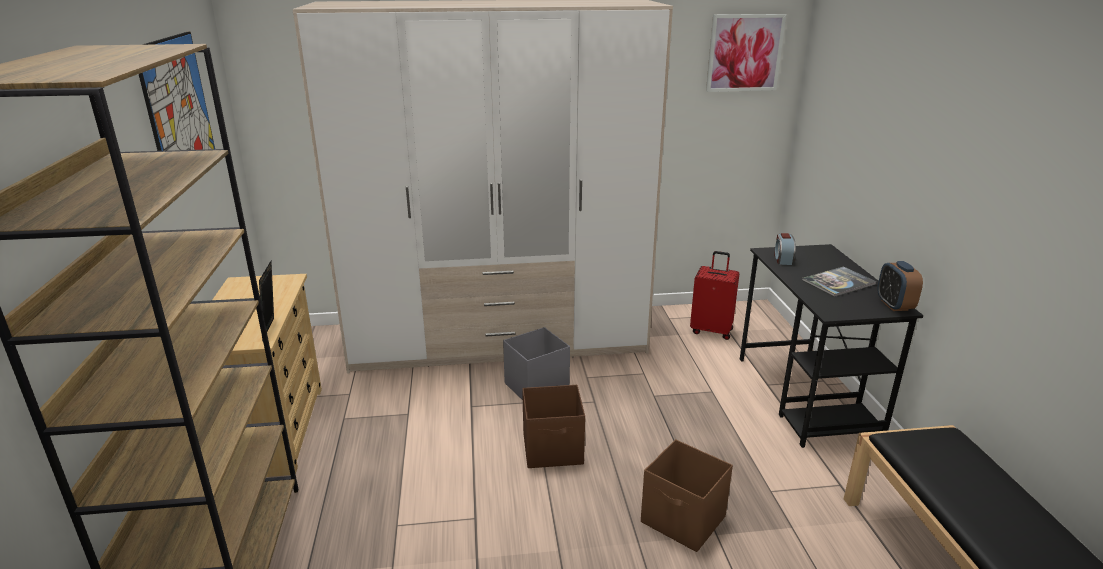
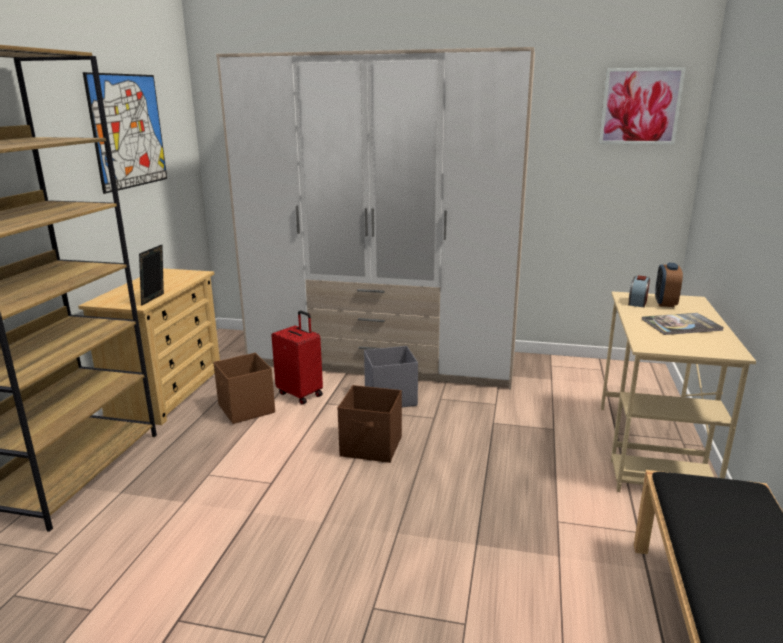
camera: 20 degrees right, 5 degrees down
brown storage box [641,439,733,552] -> brown storage box moved to [213,353,275,424]
red suitcase [690,251,739,340] -> red suitcase moved to [271,311,323,404]
black desk [740,244,923,448] -> beige desk [601,291,756,492]
alarm clock [877,261,923,311] -> alarm clock moved to [655,263,683,307]

